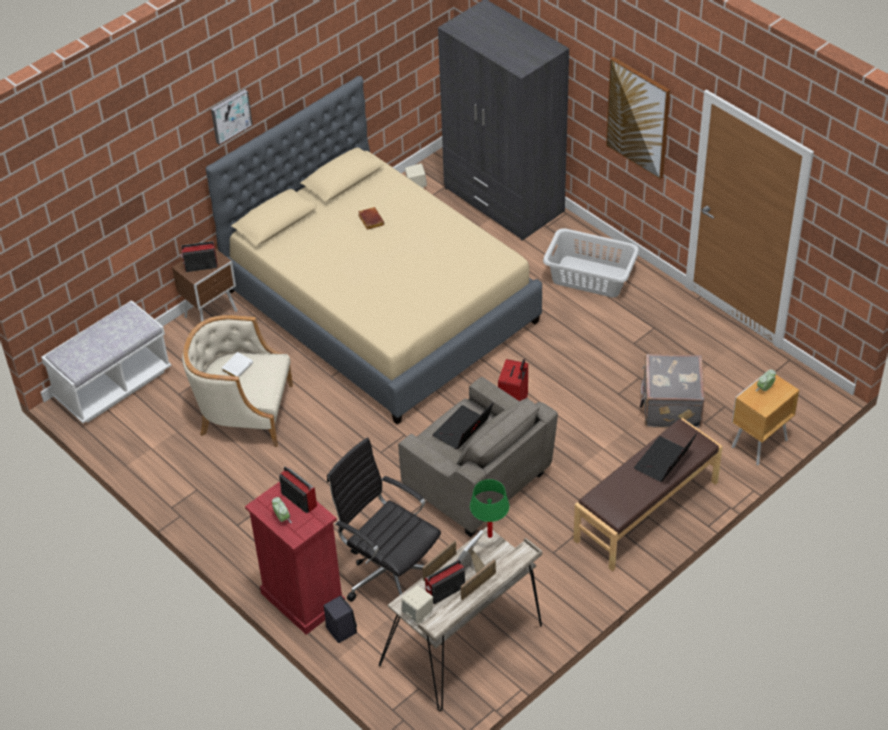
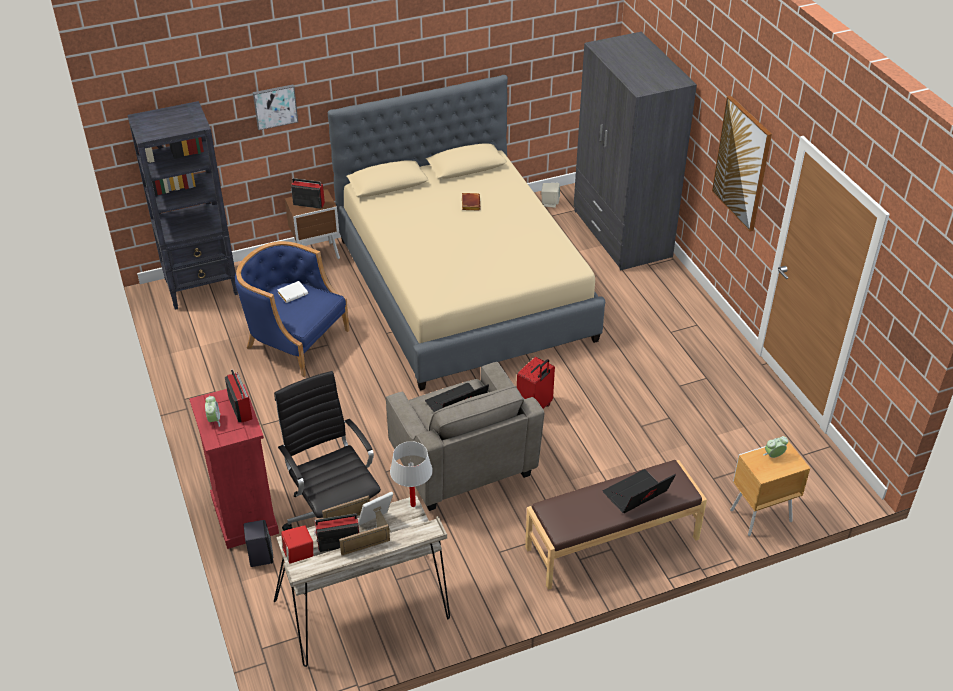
camera: 20 degrees right, 5 degrees down
white bench [41,300,172,423] -> black bookcase [127,101,238,310]
beige armchair [182,315,293,447] -> blue armchair [235,241,349,377]
picture [211,90,253,145] -> picture moved to [253,85,298,130]
beige speaker [401,585,433,624] -> red speaker [281,525,313,564]
green table lamp [470,479,509,538] -> white table lamp [390,441,433,507]
grey laundry basket [543,228,639,298] -> none
grey suitcase [640,354,705,428] -> none

